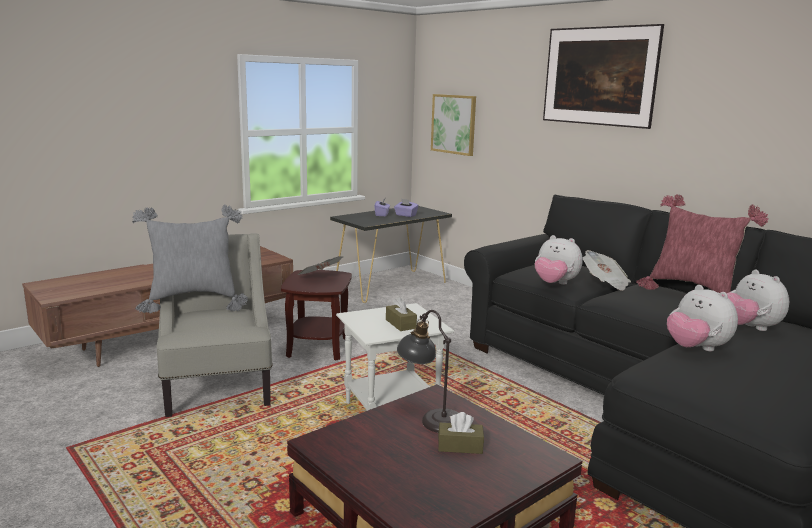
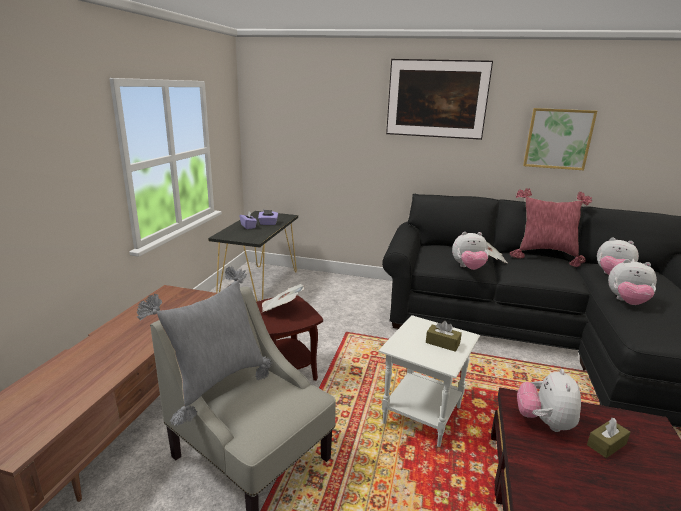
camera: 35 degrees left, 5 degrees up
grey table lamp [397,310,458,433] -> plush toy [517,369,581,432]
picture [431,94,476,156] -> picture moved to [523,108,597,170]

